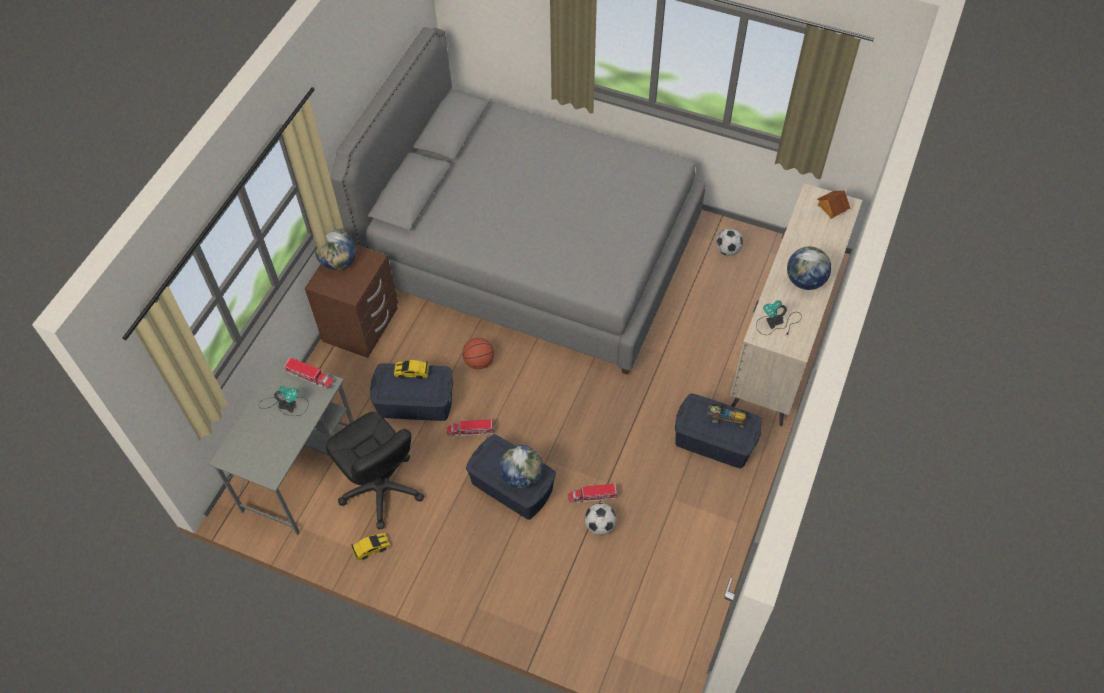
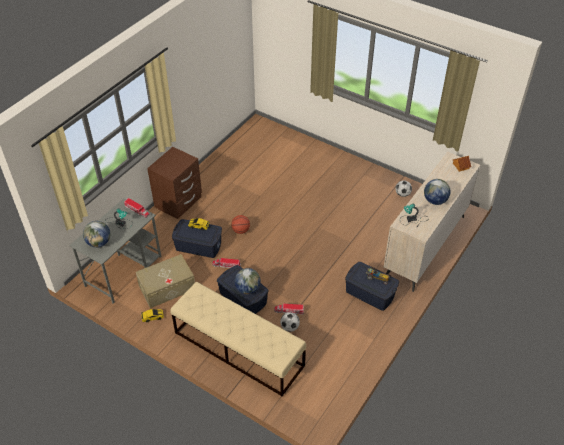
camera: 10 degrees right, 10 degrees down
globe [315,229,356,270] -> globe moved to [83,221,110,248]
black office chair [326,412,424,529] -> beige storage box [136,254,195,308]
grey bed [330,27,706,375] -> none
none -> beige bench [170,282,306,396]

